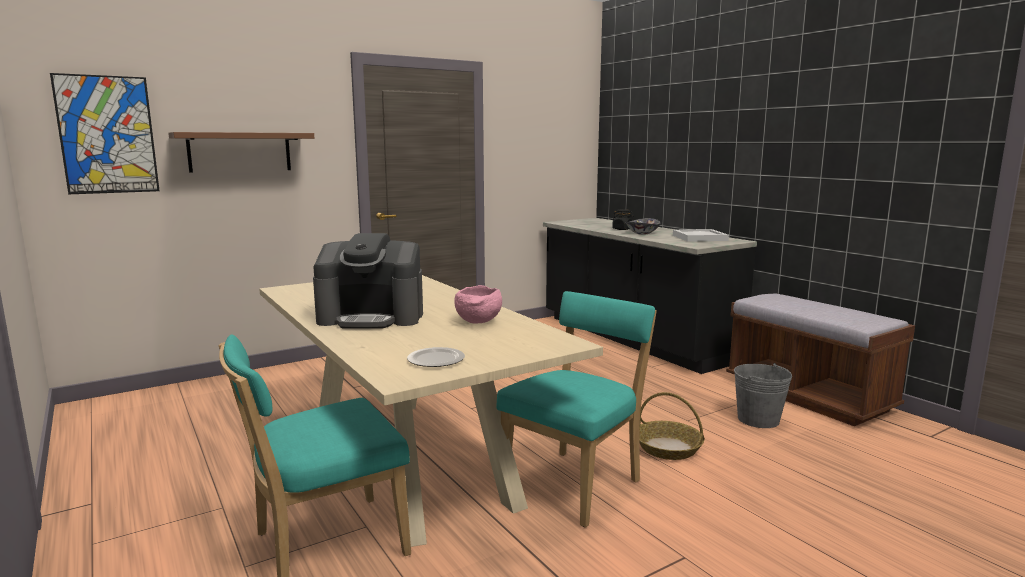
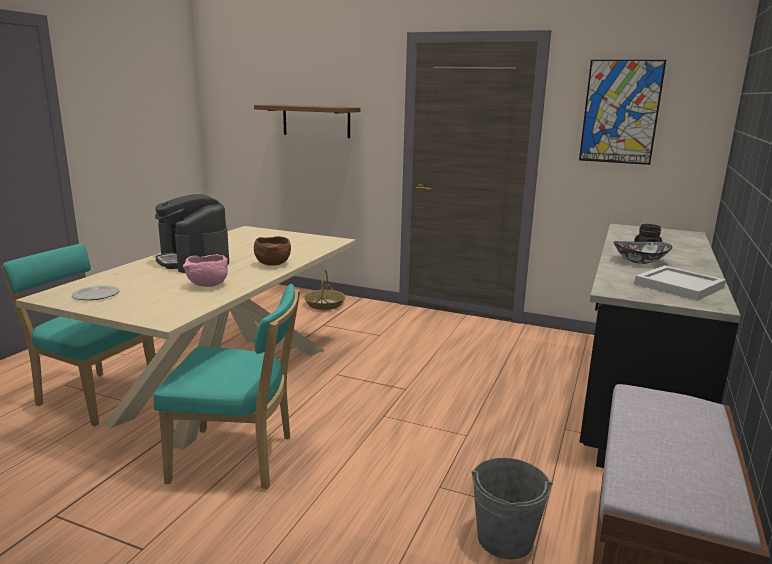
camera: 55 degrees right, 5 degrees up
picture [50,73,160,194] -> picture moved to [579,60,666,165]
basket [640,392,705,460] -> basket moved to [304,270,346,310]
none -> brown bowl [254,236,291,266]

